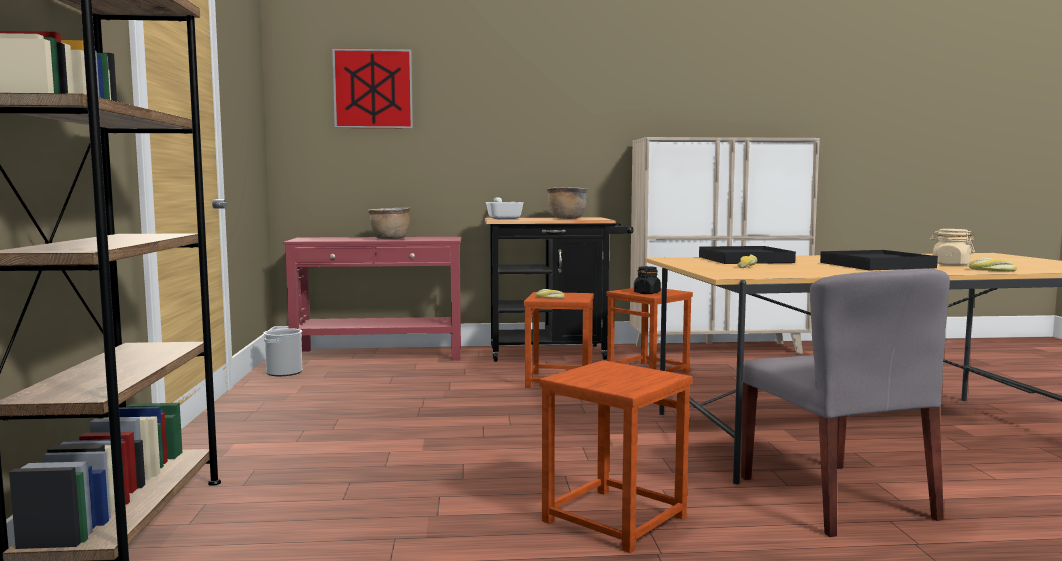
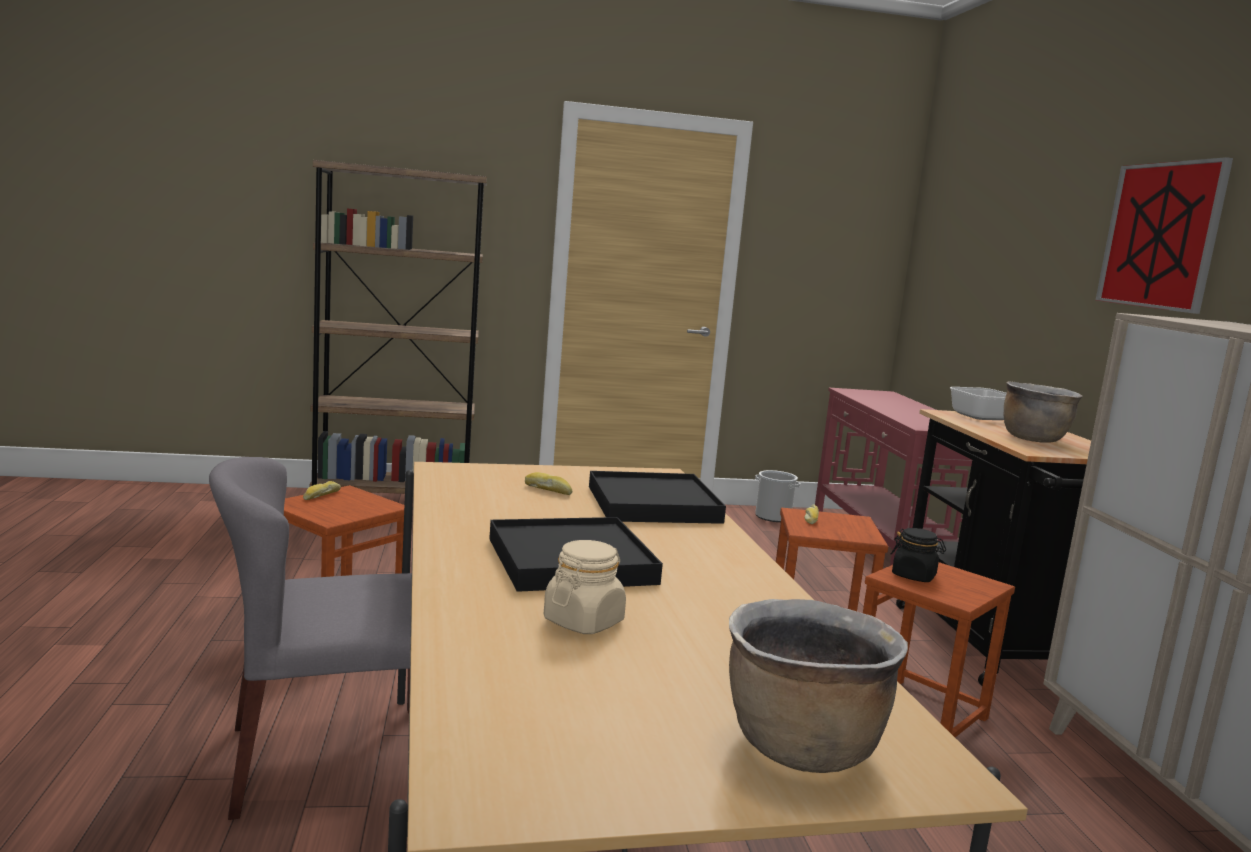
camera: 85 degrees right, 5 degrees up
picture [332,48,413,128] -> picture moved to [1096,157,1233,314]
brown cooking pot [368,207,410,239] -> brown cooking pot moved to [729,599,908,773]
bread [969,258,1017,272] -> bread moved to [303,481,341,500]

